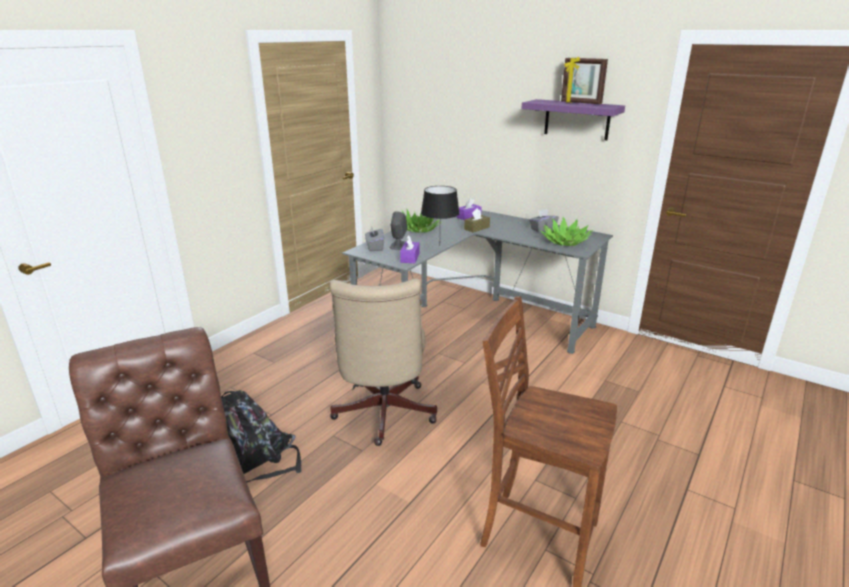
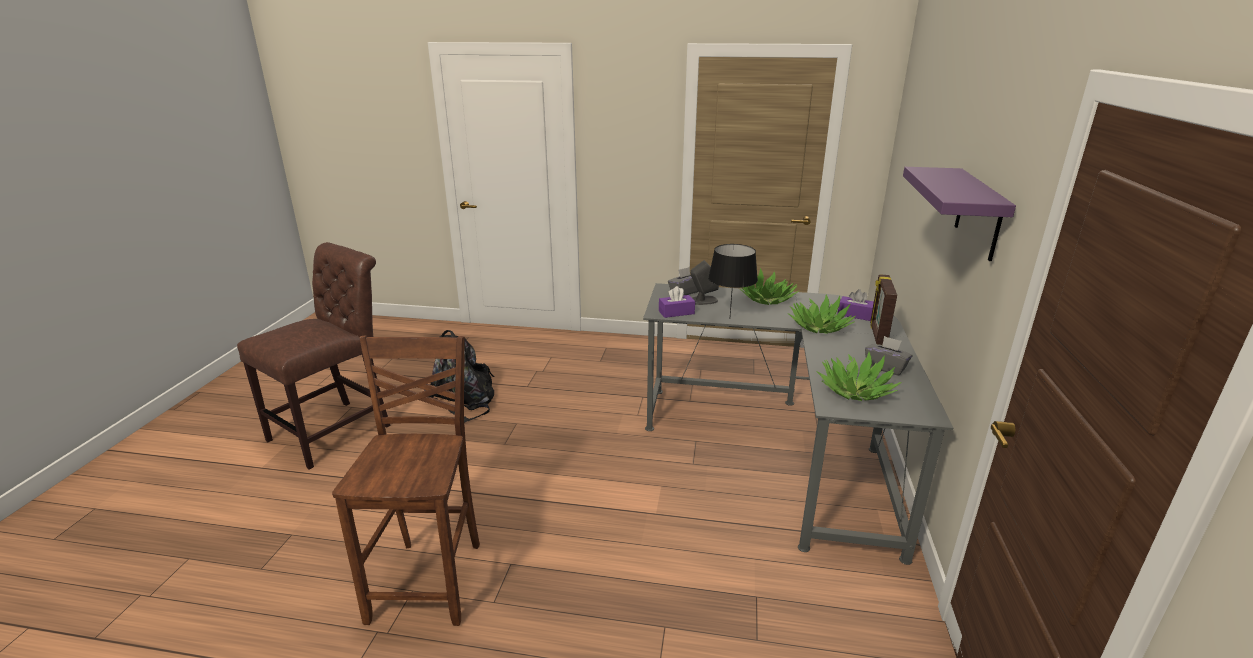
camera: 65 degrees right, 0 degrees up
beige office chair [330,279,437,446] -> none
brown tissue box [464,208,490,233] -> potted plant [788,294,856,334]
picture frame [561,57,608,104] -> picture frame moved to [870,274,897,345]

